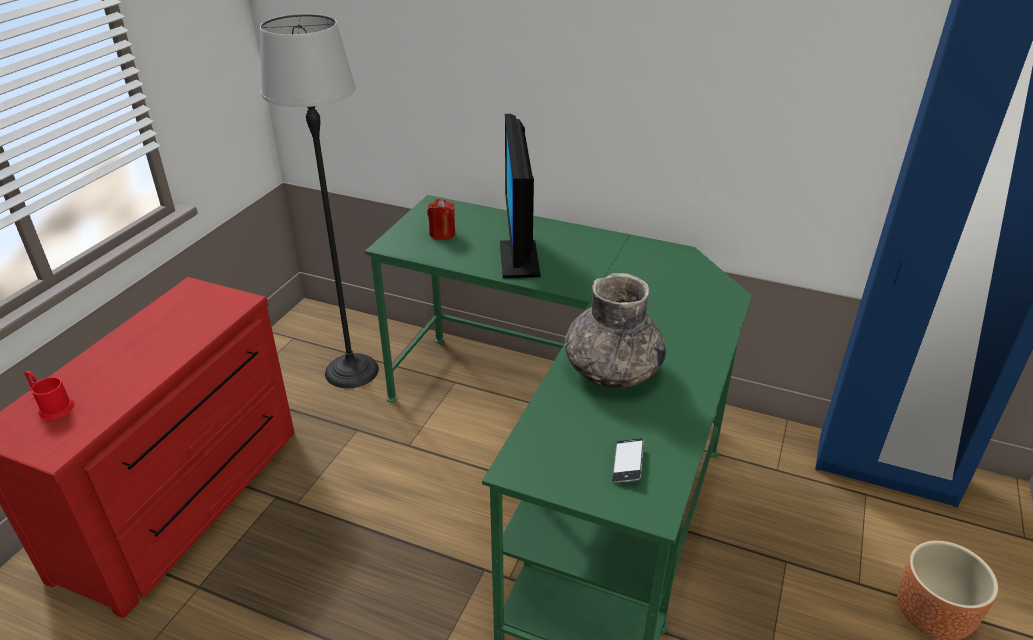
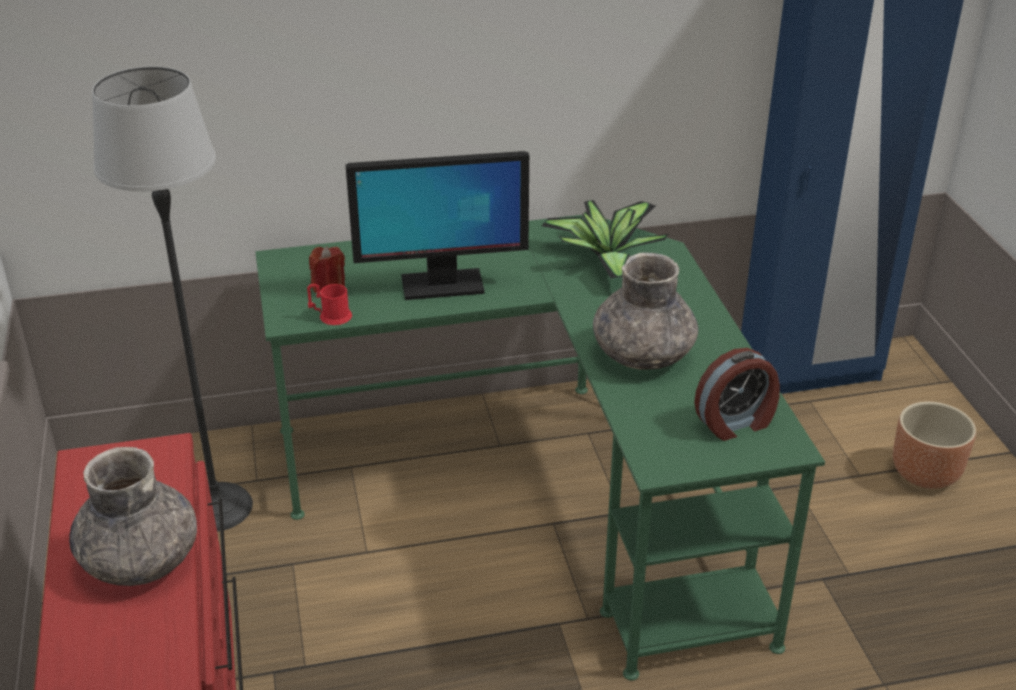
camera: 35 degrees left, 0 degrees up
red mug [24,371,74,420] -> red mug moved to [307,284,352,325]
monitor [500,114,540,278] -> monitor turned 60 degrees counterclockwise [346,151,529,300]
phone [612,438,644,483] -> alarm clock [694,348,780,441]
none -> grey vase [69,447,197,586]
none -> potted plant [541,200,669,278]

